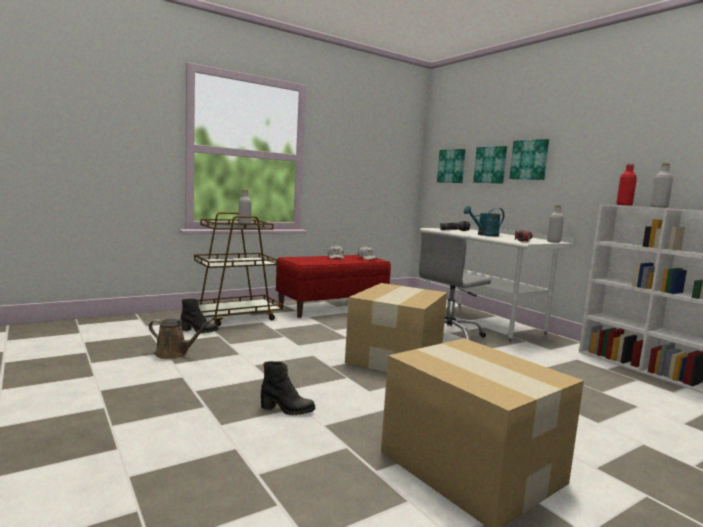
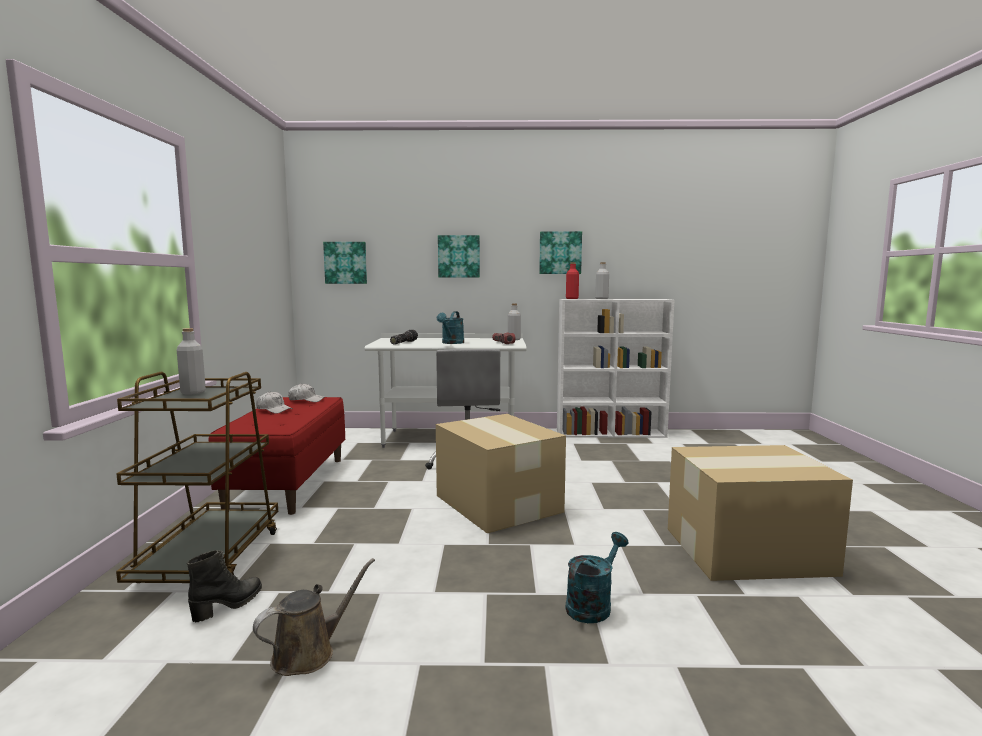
camera: 55 degrees left, 0 degrees up
black boot [261,361,315,416] -> turquoise watering can [565,532,628,623]
picture [473,146,507,184] -> picture moved to [539,231,582,274]

